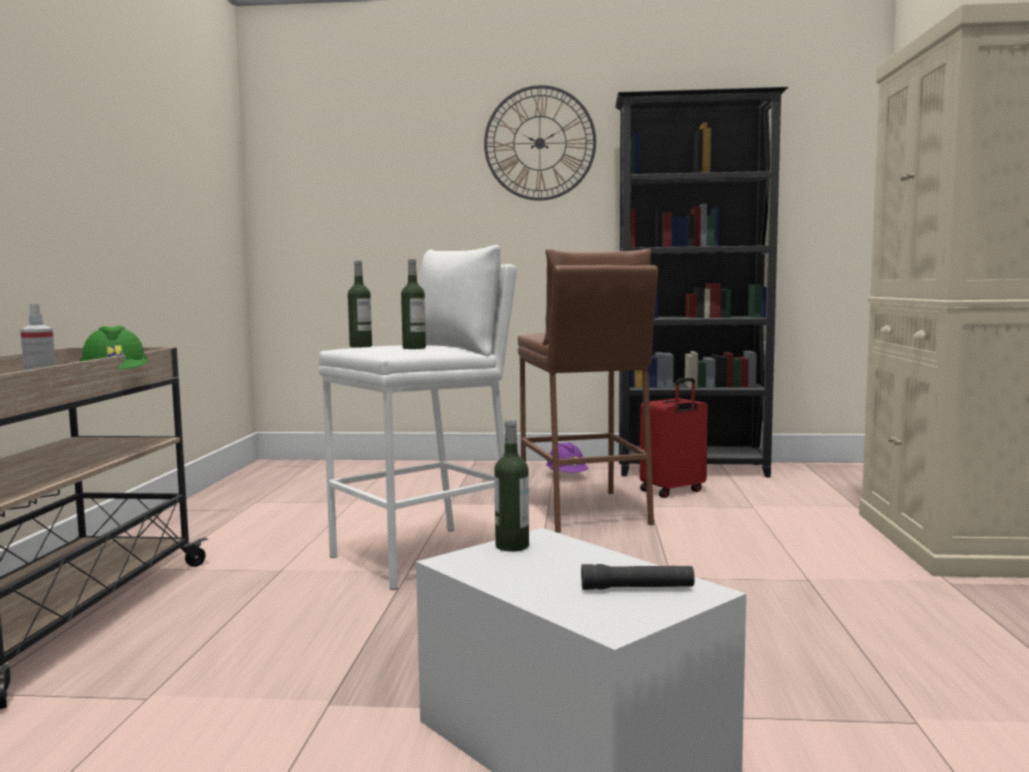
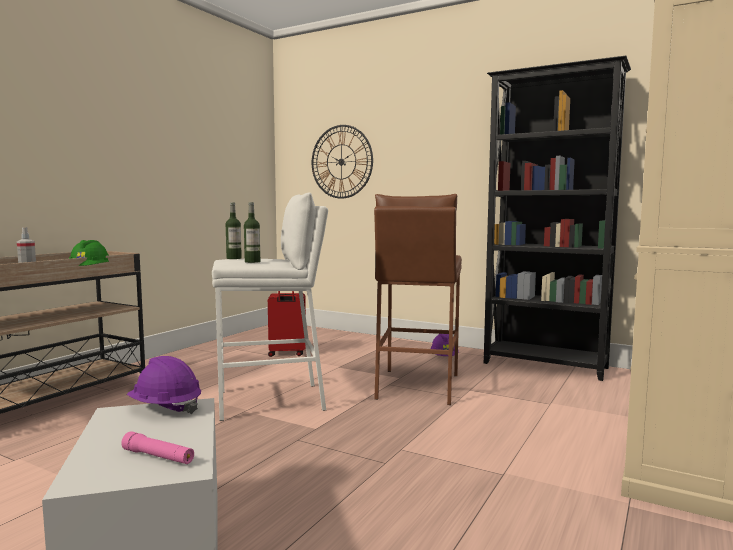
camera: 25 degrees right, 0 degrees up
wall clock [484,85,596,201] -> wall clock moved to [312,125,373,199]
bottle [494,419,529,552] -> purple hard hat [127,356,201,414]
black flashlight [581,564,695,590] -> pink flashlight [121,431,194,464]
red suitcase [640,378,708,498] -> red suitcase moved to [268,291,306,357]

